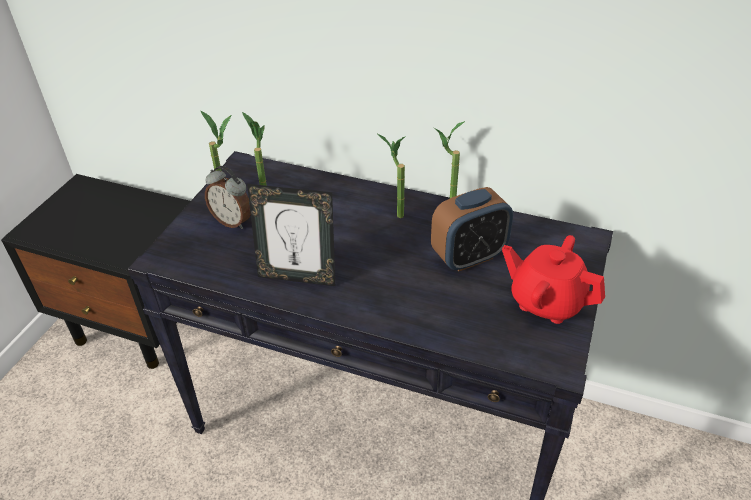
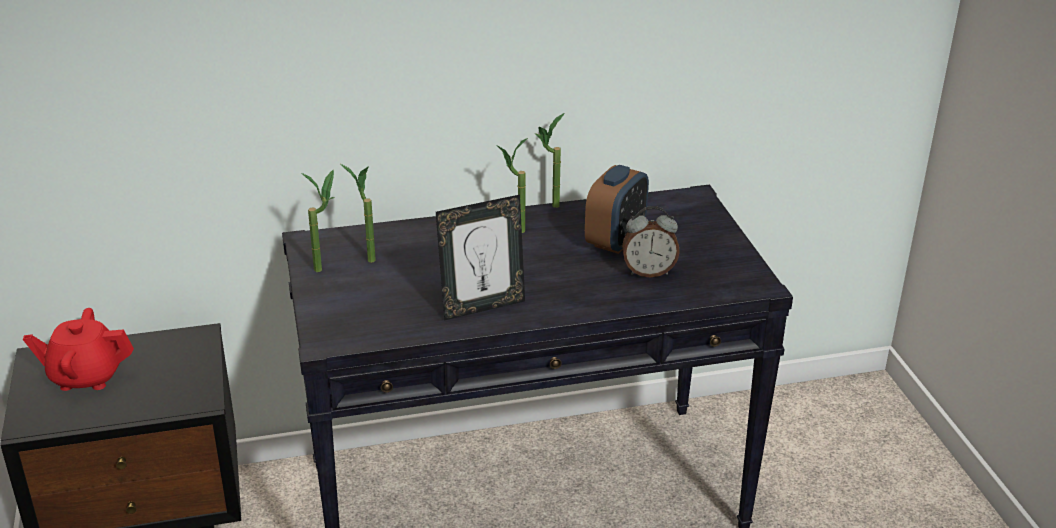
camera: 35 degrees left, 10 degrees down
alarm clock [205,166,251,229] -> alarm clock moved to [622,206,680,278]
red teapot [502,235,605,324] -> red teapot moved to [23,308,134,391]

